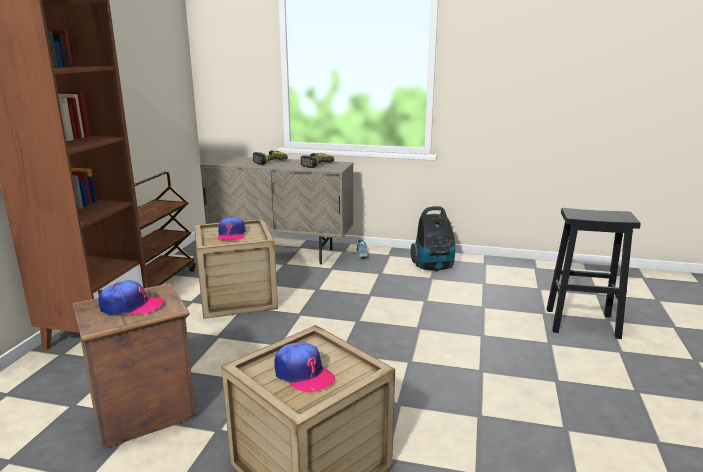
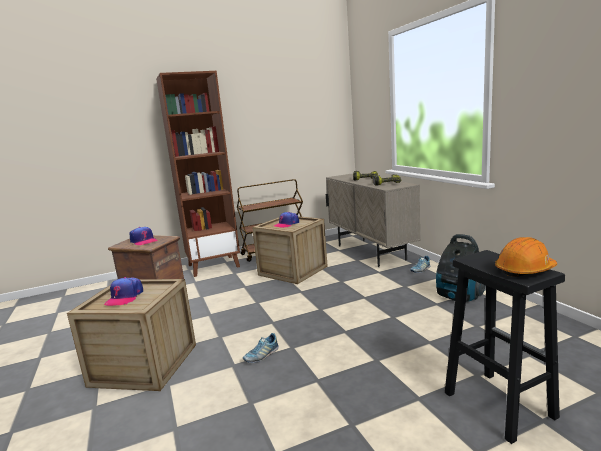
camera: 55 degrees right, 5 degrees down
none -> shoe [243,333,279,363]
none -> orange hard hat [495,237,557,277]

